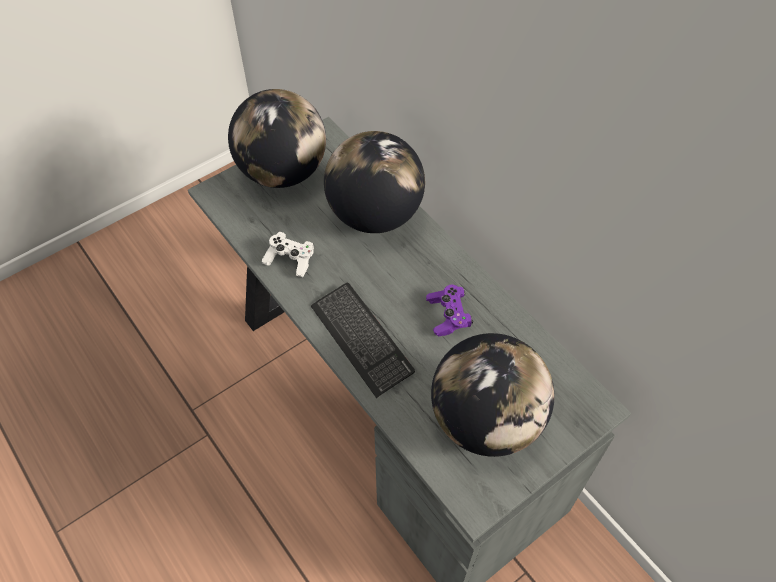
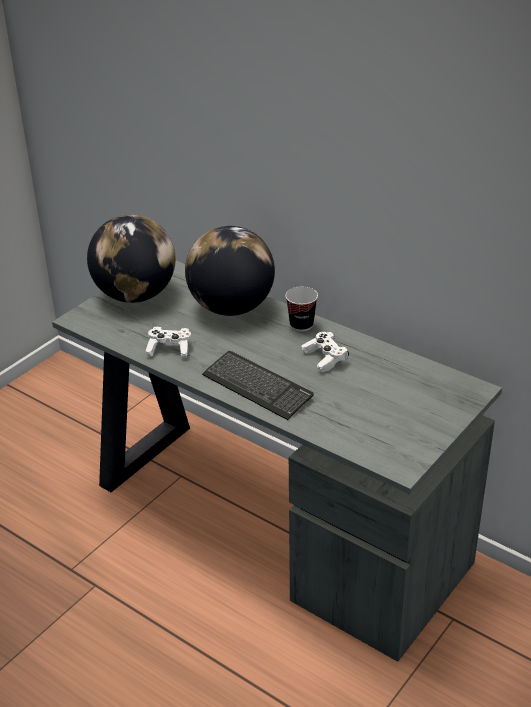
camera: 15 degrees left, 20 degrees down
purple game controller [426,285,473,336] -> white game controller [301,332,349,372]
globe [431,333,554,457] -> none
none -> cup [285,287,318,331]

